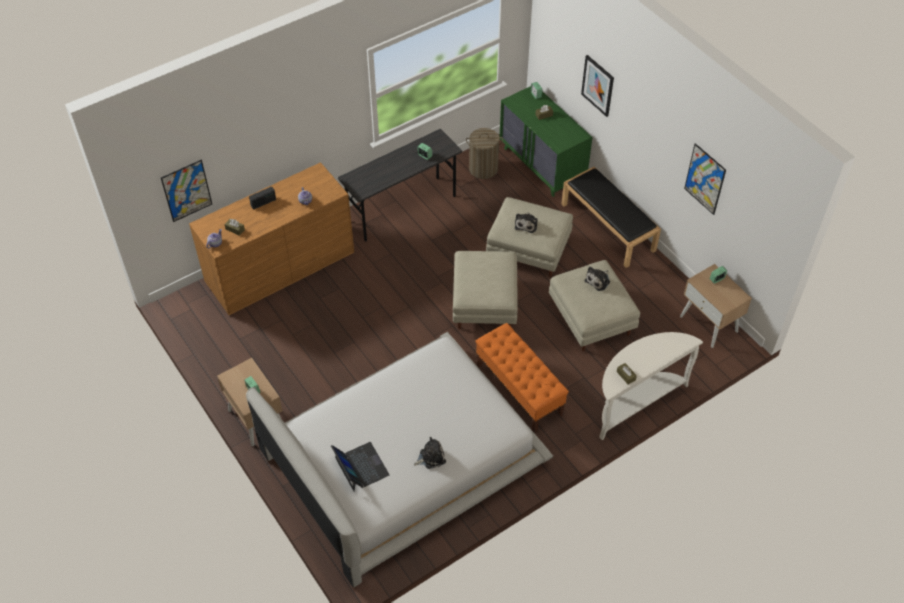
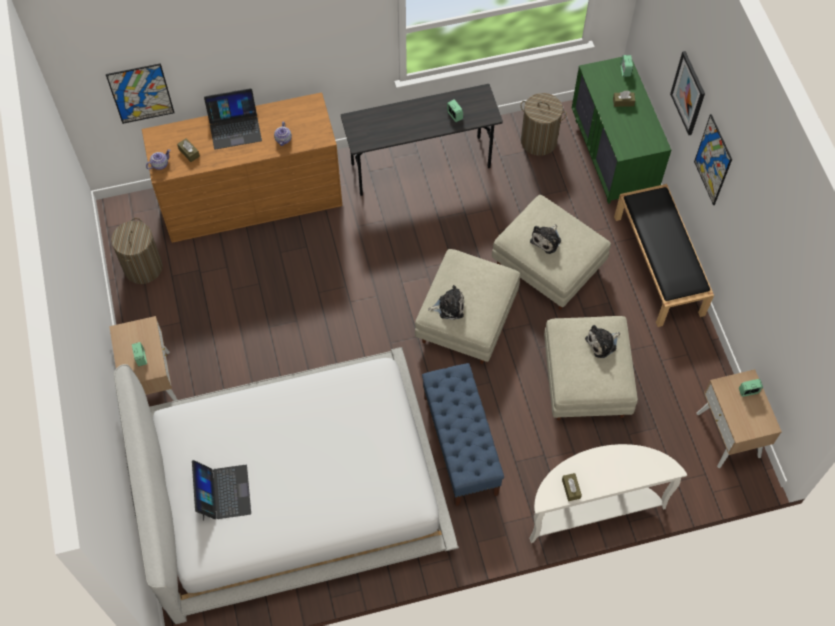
camera: 20 degrees right, 10 degrees up
radio [249,187,276,210] -> laptop [204,88,262,150]
plush toy [414,437,446,469] -> plush toy moved to [428,285,464,320]
orange bench [475,323,569,433] -> blue bench [422,363,504,506]
picture [684,143,726,215] -> picture moved to [694,114,732,205]
none -> laundry basket [111,218,162,284]

